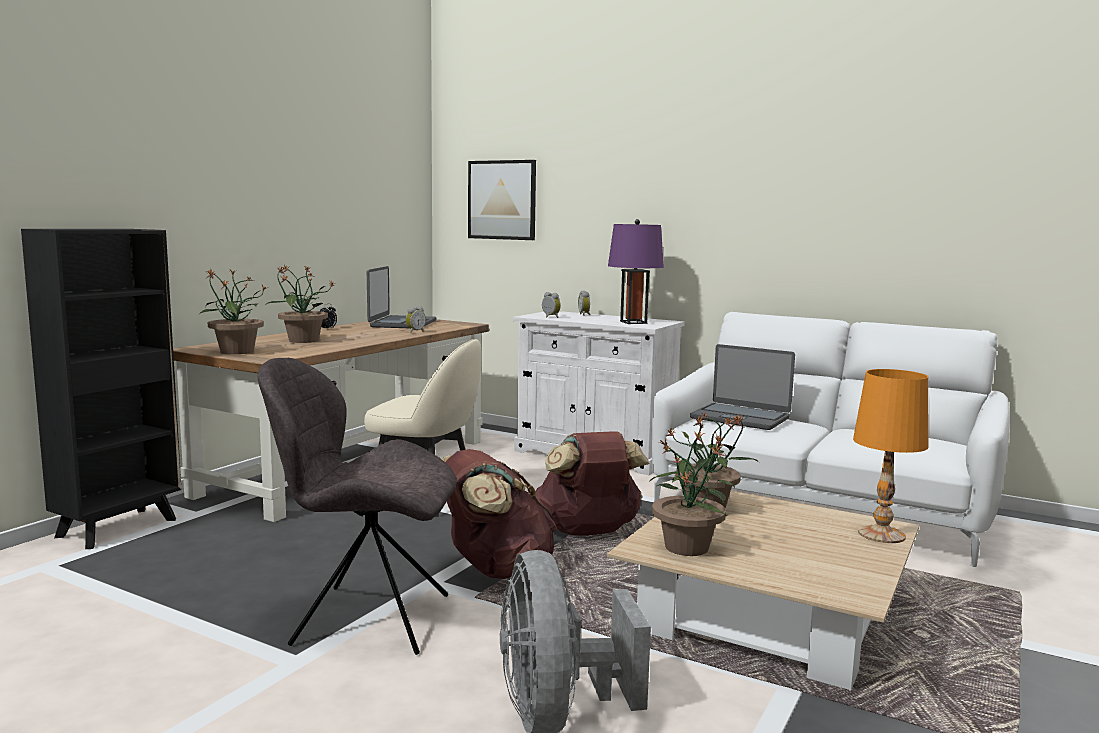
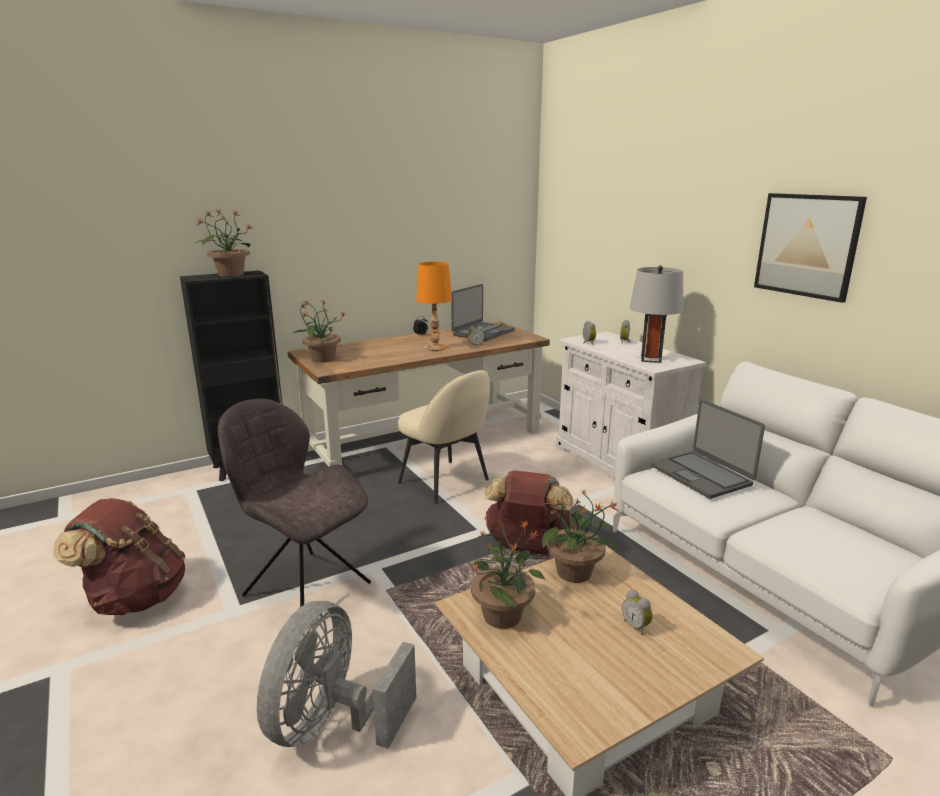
camera: 30 degrees right, 10 degrees up
potted plant [265,265,335,343] -> potted plant moved to [196,210,252,277]
brown backpack [442,449,557,579] -> brown backpack moved to [53,498,185,615]
picture [468,160,536,240] -> picture moved to [754,193,867,303]
purple table lamp [608,219,664,324] -> grey table lamp [630,265,683,363]
orange table lamp [853,369,928,543] -> orange table lamp moved to [416,262,452,351]
none -> alarm clock [622,589,653,635]

